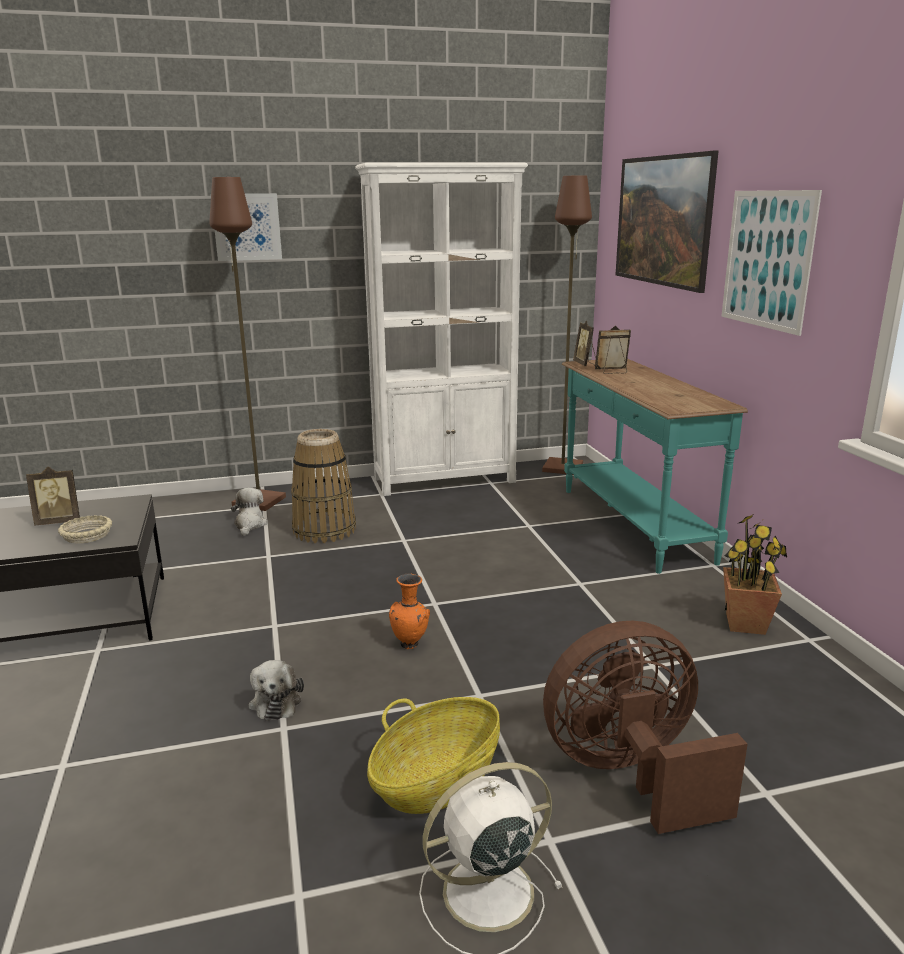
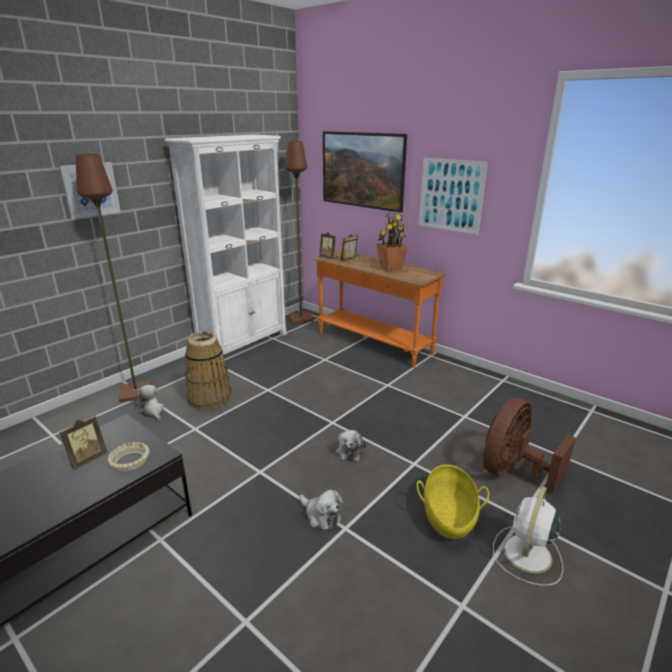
camera: 35 degrees left, 5 degrees up
orange vase [389,574,430,650] -> plush toy [336,430,366,461]
turquoise console table [562,359,748,574] -> orange console table [312,250,446,368]
potted plant [723,514,787,635] -> potted plant moved to [377,212,408,271]

